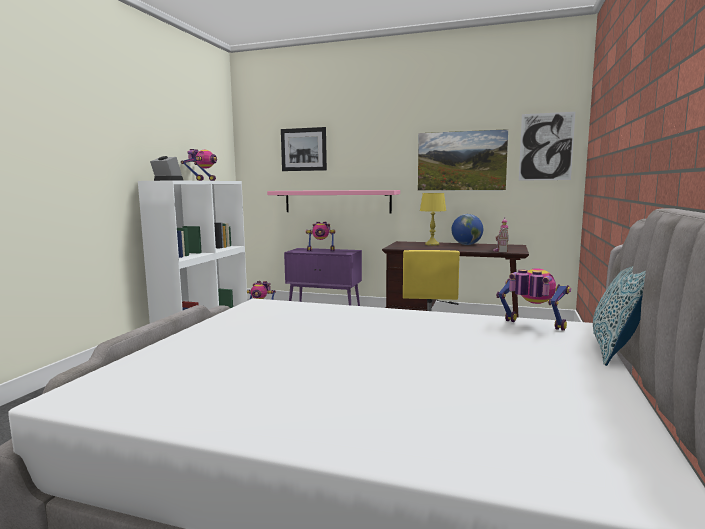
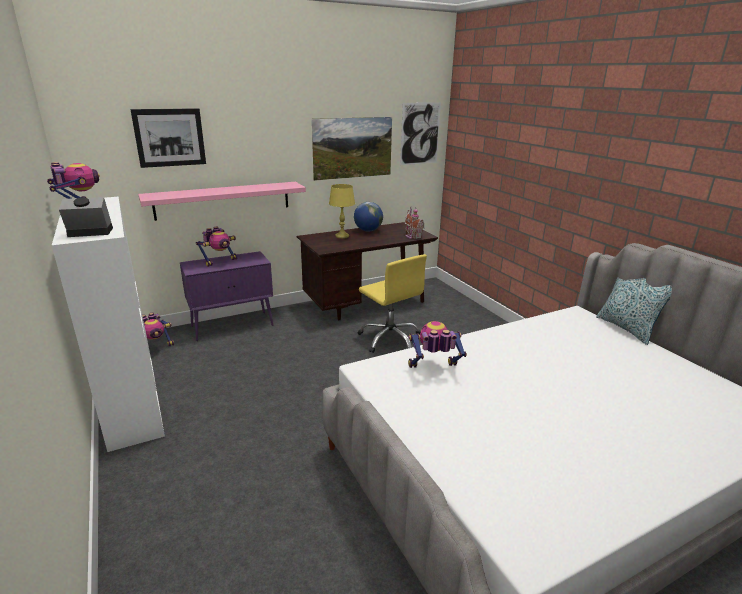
camera: 45 degrees left, 15 degrees up
toy robot [496,268,571,331] -> toy robot moved to [408,321,467,368]

